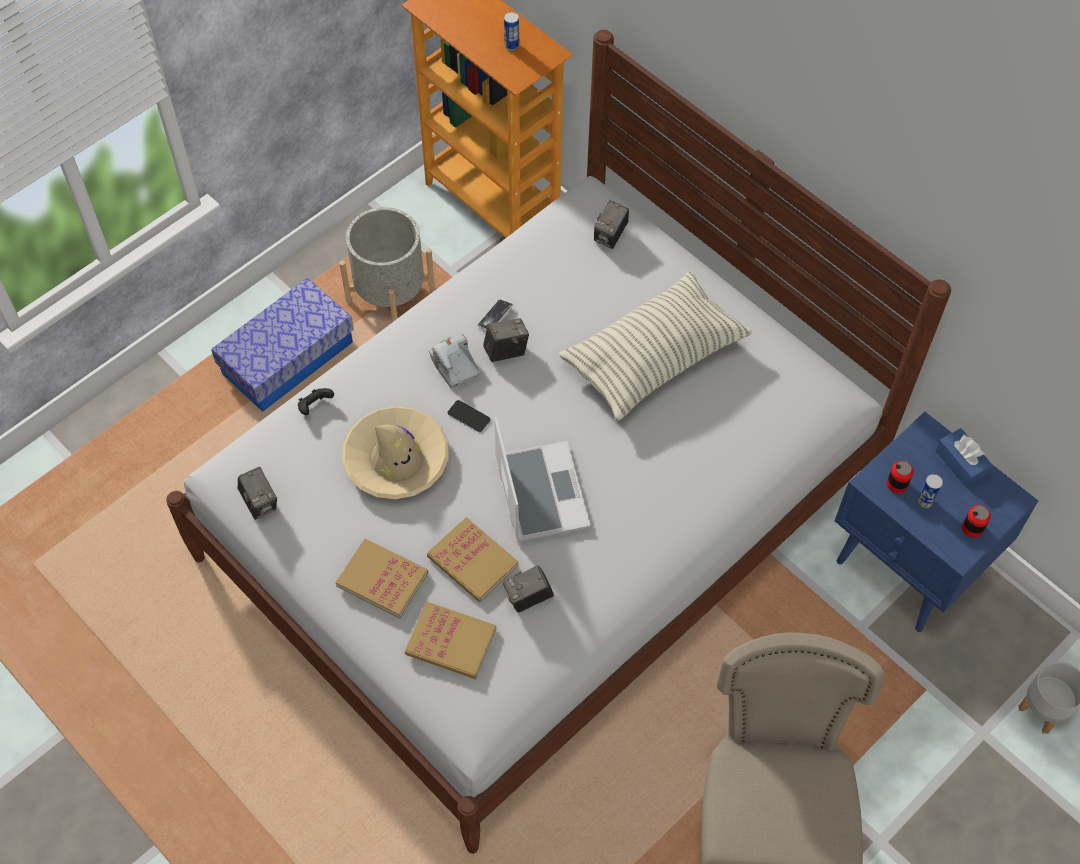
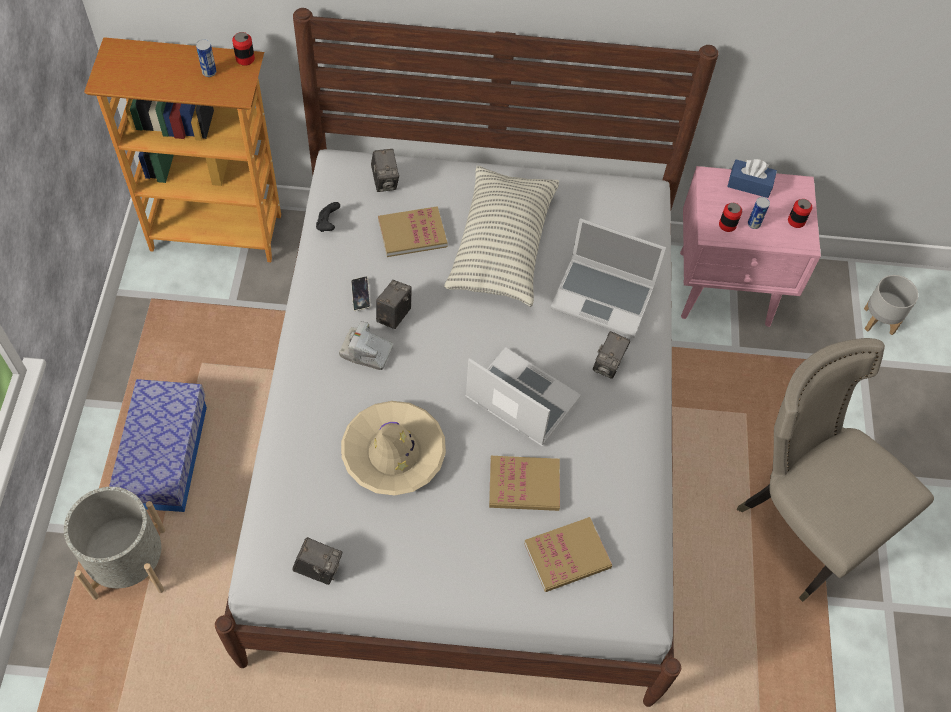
camera: 45 degrees left, 0 degrees up
black game controller [298,388,334,415] -> black game controller moved to [316,202,340,232]
book [335,538,428,618] -> book moved to [378,206,448,257]
grey planter [339,207,435,322] -> grey planter moved to [64,487,165,600]
phone [447,400,491,432] -> none
camera [503,565,554,613] -> camera moved to [593,331,630,379]
blue nightstand [835,412,1038,632] -> pink nightstand [680,166,821,327]
none -> can [232,32,255,66]
none -> laptop [550,218,666,338]

